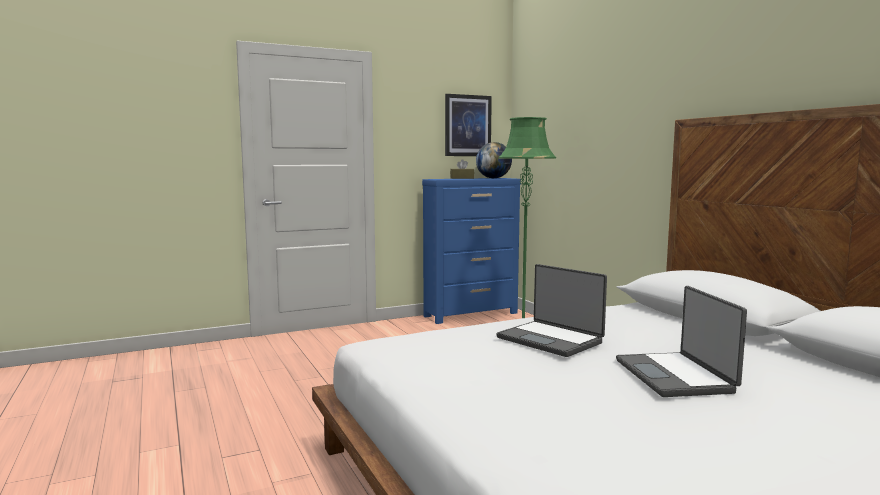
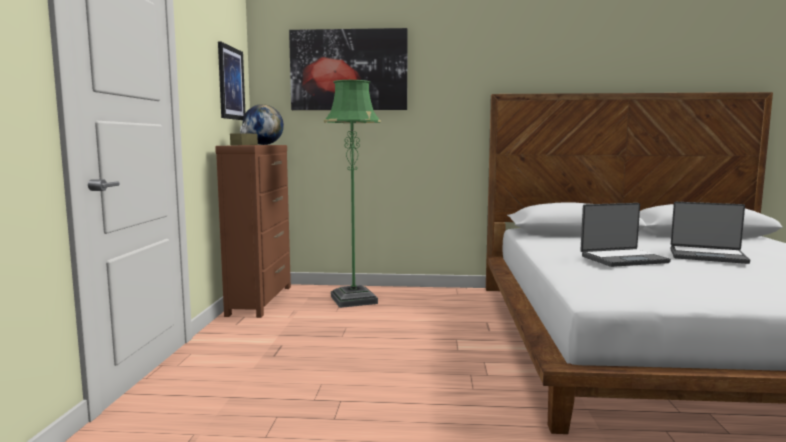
camera: 60 degrees left, 0 degrees up
blue dresser [422,178,521,324] -> brown dresser [215,145,291,318]
none -> picture [289,28,408,110]

